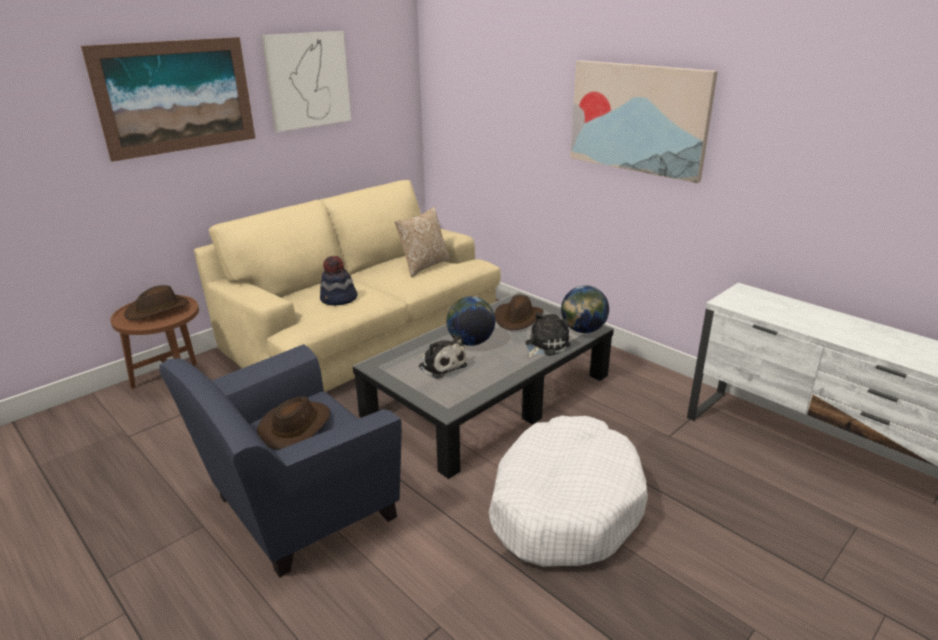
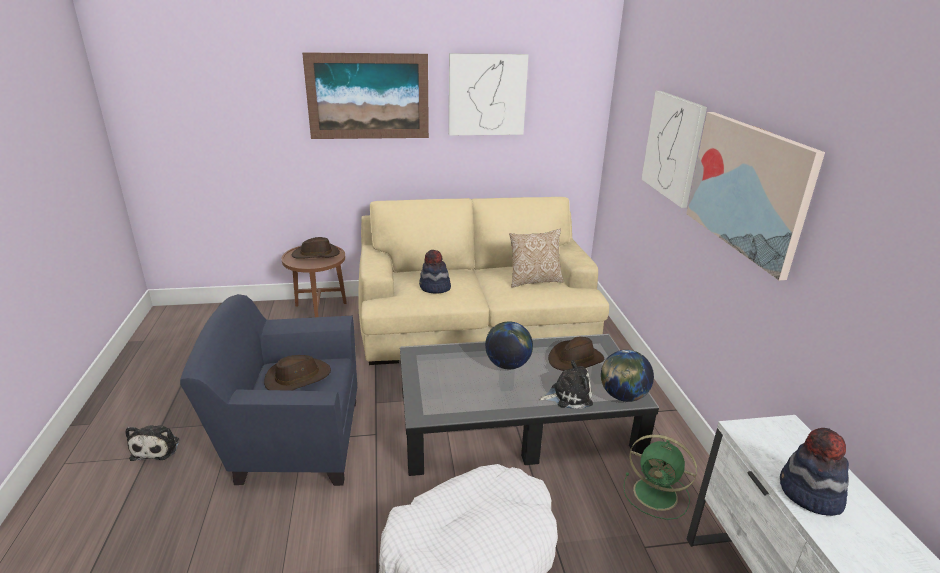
camera: 35 degrees right, 0 degrees up
plush toy [419,335,467,379] -> plush toy moved to [125,425,179,461]
none -> green fan [623,435,697,520]
none -> picture [641,91,707,208]
none -> hat [780,428,849,516]

